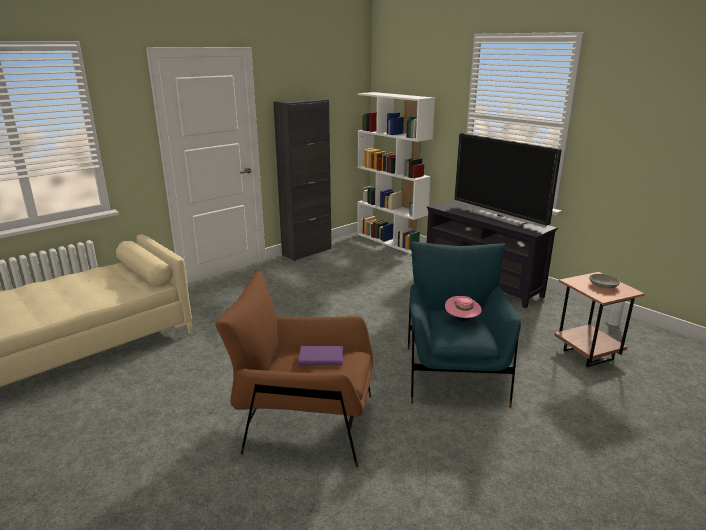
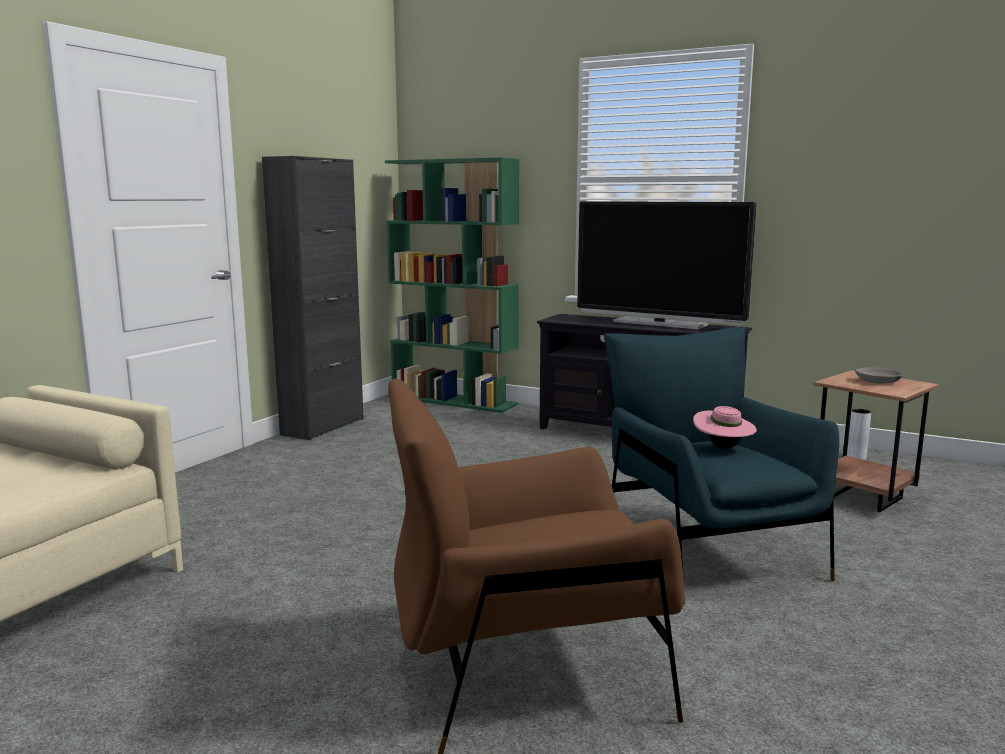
camera: 20 degrees left, 10 degrees down
purple book [298,346,343,365] -> none
white bookcase [357,92,435,254] -> green bookcase [385,157,519,413]

